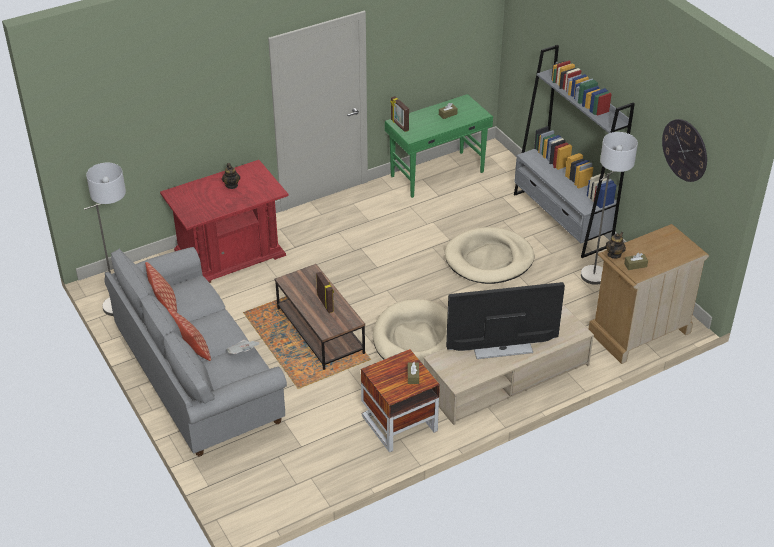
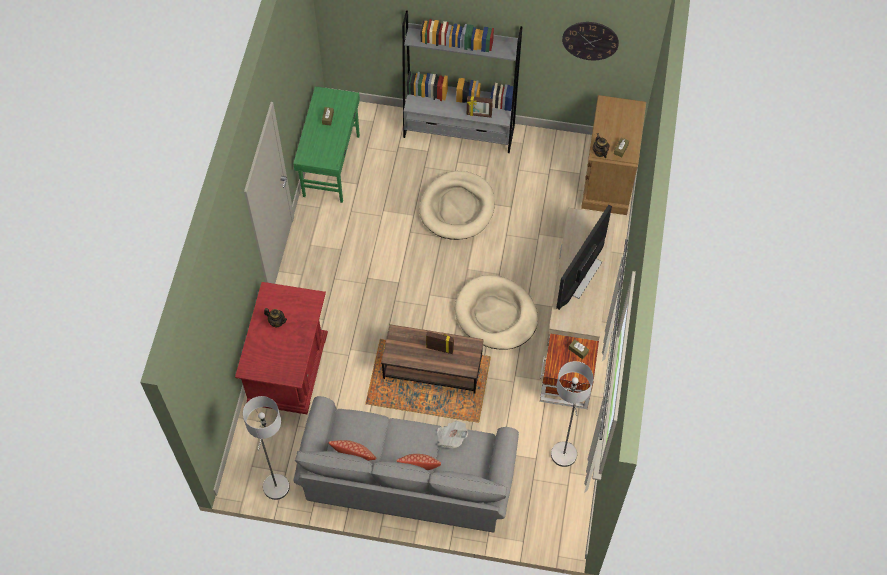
camera: 50 degrees left, 20 degrees up
picture frame [390,96,409,132] -> picture frame moved to [467,96,493,118]
grey floor lamp [581,132,638,285] -> grey floor lamp moved to [551,361,594,467]

